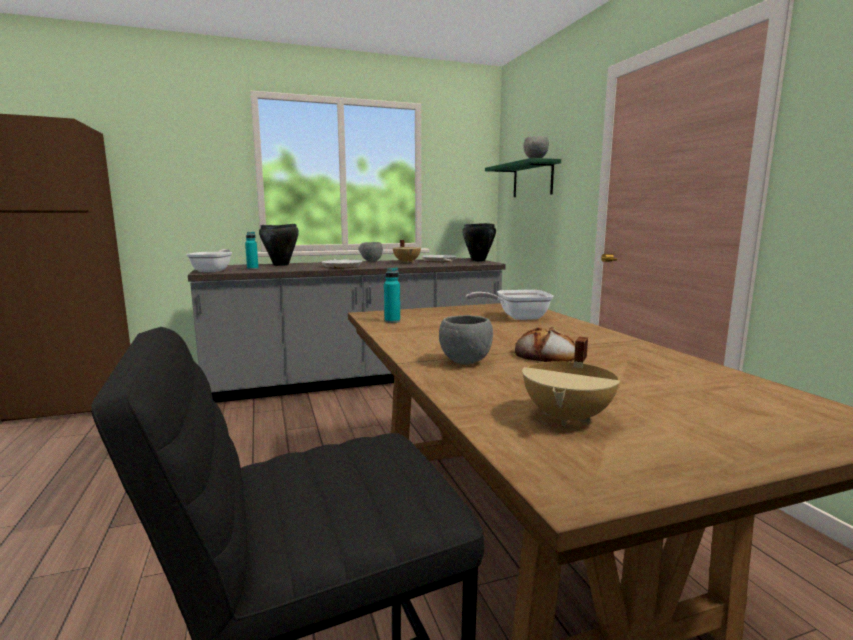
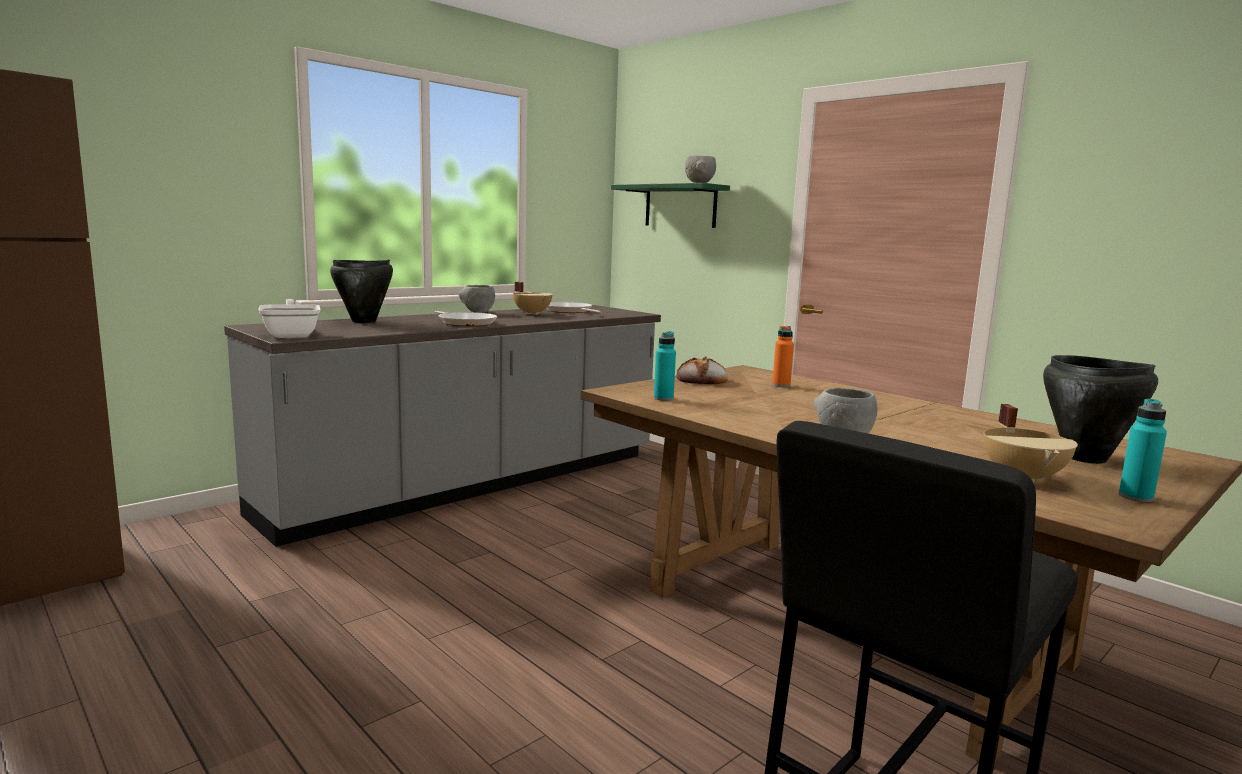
camera: 25 degrees left, 0 degrees up
turquoise bottle [245,232,259,269] -> turquoise bottle moved to [1119,399,1167,502]
black cooking pot [462,223,496,261] -> black cooking pot moved to [1043,355,1158,464]
frying pan [466,290,554,320] -> orange bottle [772,326,794,387]
bread [515,327,575,362] -> bread moved to [676,357,728,384]

